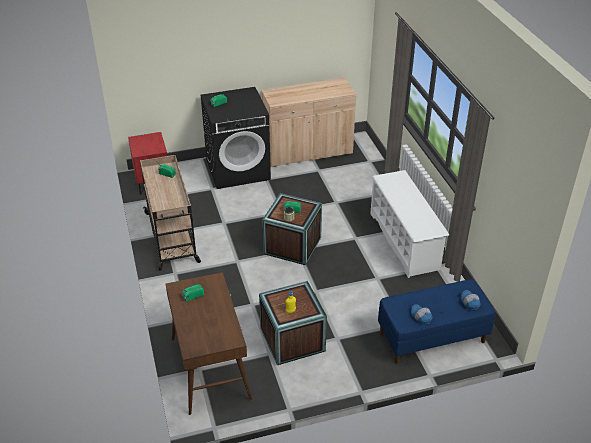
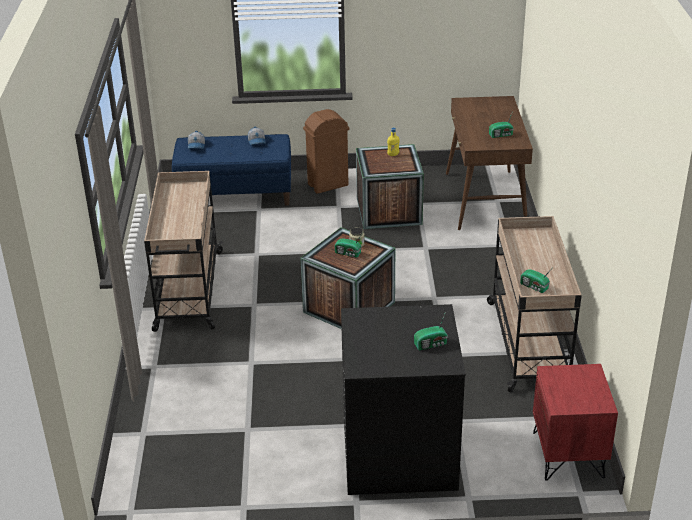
camera: 165 degrees left, 5 degrees down
beige cabinet [261,78,356,167] -> none
white shoe rack [370,170,449,278] -> beige cart [144,171,223,332]
none -> brown trash can [303,109,349,194]

